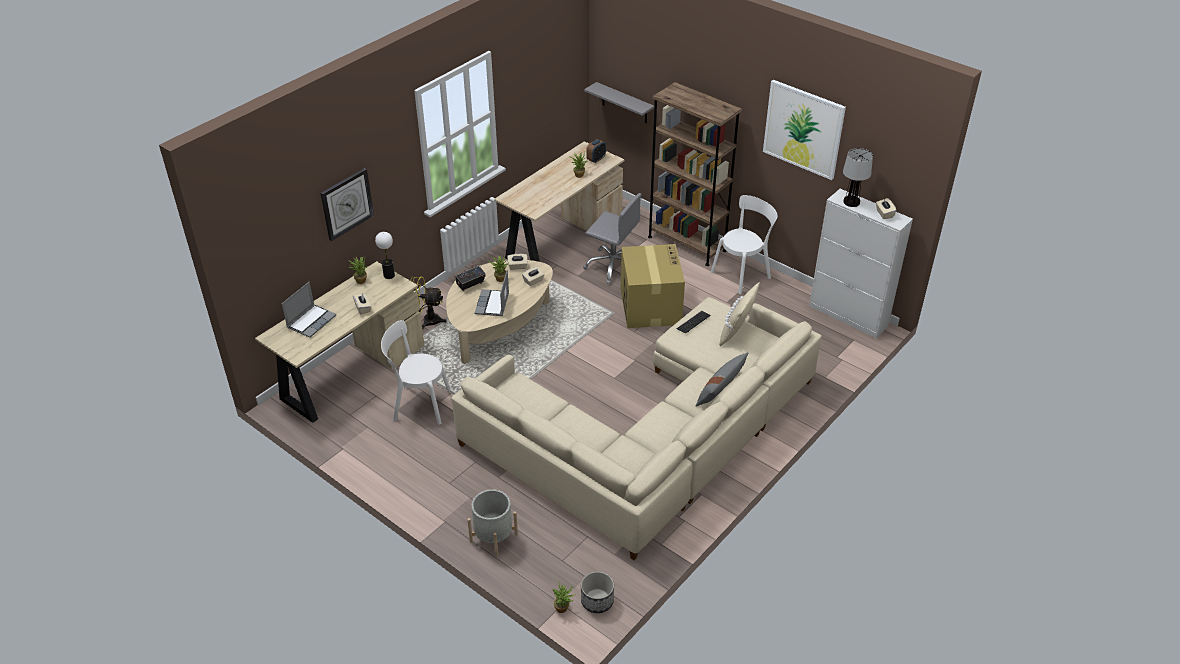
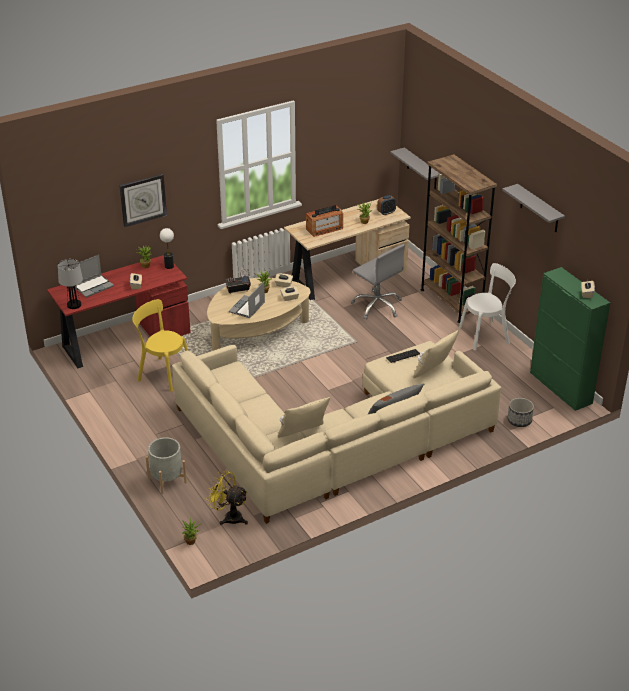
camera: 20 degrees right, 5 degrees down
beige desk [255,261,424,423] -> red desk [47,255,191,368]
white chair [381,320,450,425] -> yellow chair [132,299,188,392]
yellow fan [411,276,447,329] -> yellow fan moved to [208,471,248,525]
planter [581,571,614,613] -> planter moved to [508,398,534,427]
cardboard box [621,244,685,328] -> none
picture [763,80,846,180] -> grey shelf [502,184,565,232]
white cabinet [809,189,913,338] -> green cabinet [530,267,610,411]
table lamp [843,148,873,207] -> table lamp moved to [58,259,83,309]
none -> beige pillow [278,397,330,438]
none -> radio [306,205,343,237]

